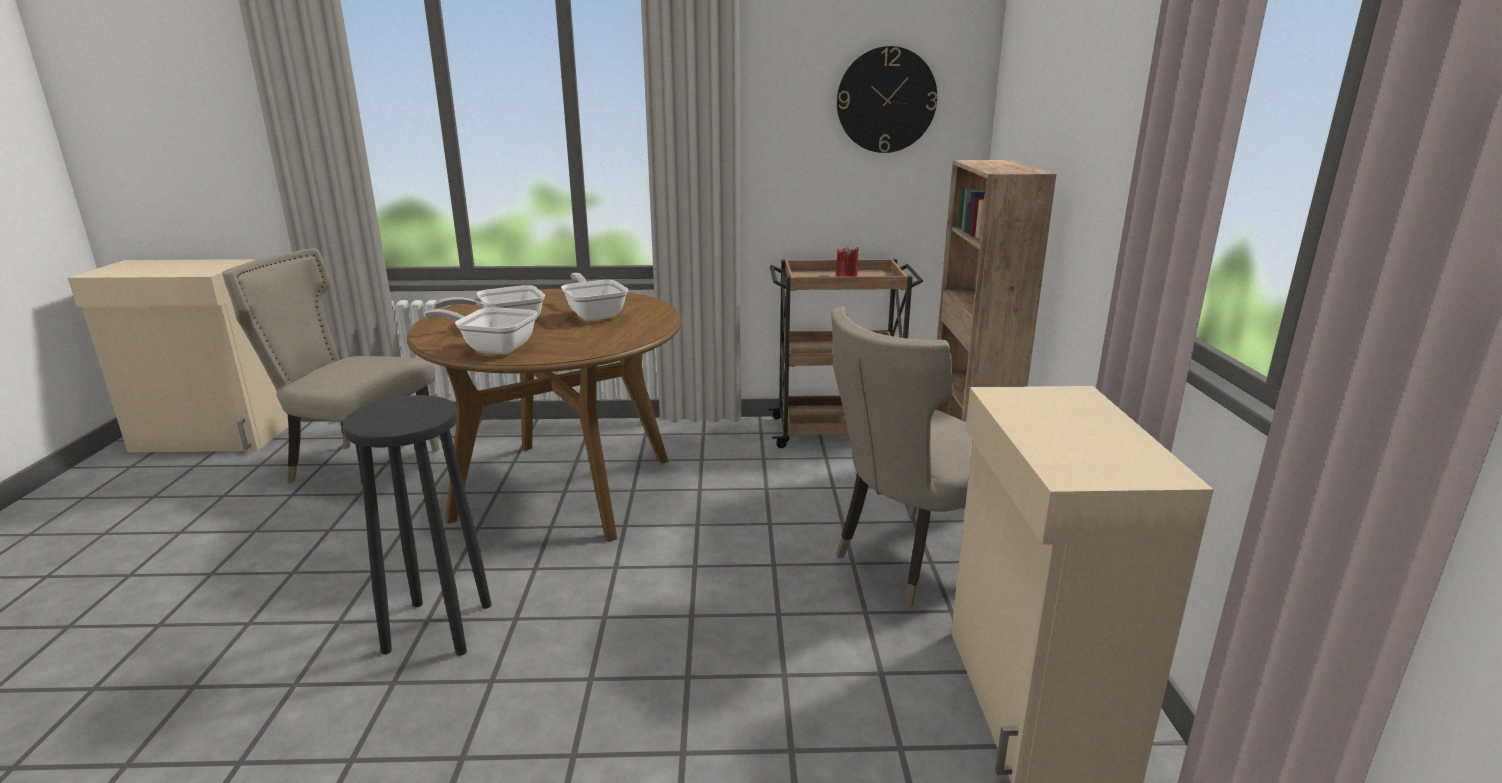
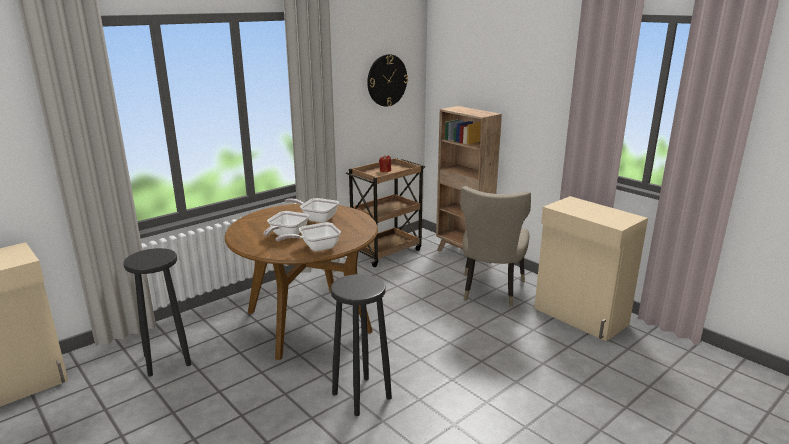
camera: 40 degrees left, 0 degrees up
beige chair [222,248,440,498] -> black stool [123,248,191,377]

